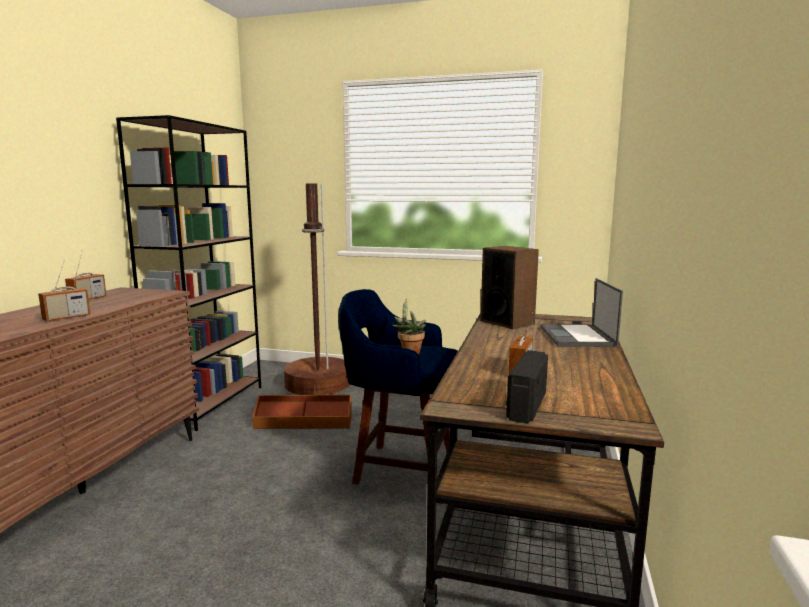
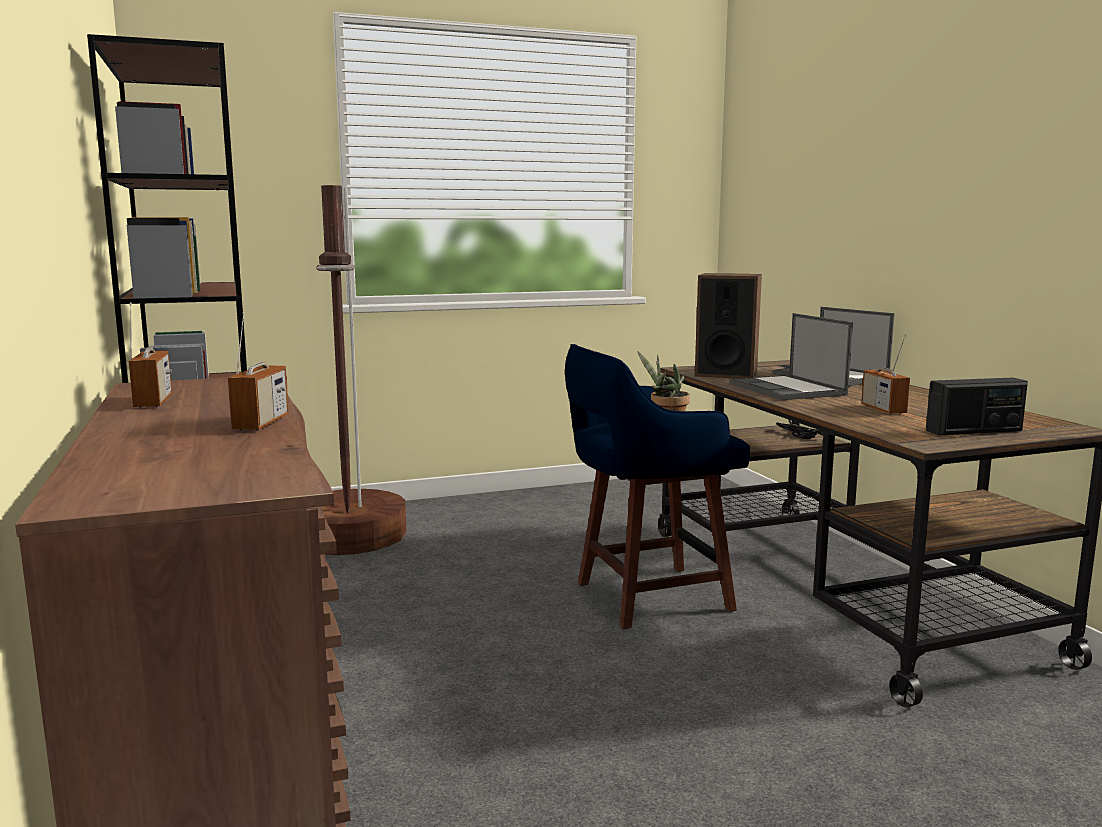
camera: 35 degrees left, 0 degrees up
brown storage box [252,395,352,429] -> none
radio [506,350,548,424] -> radio turned 90 degrees counterclockwise [926,378,1028,435]
none -> laptop [729,313,853,400]

